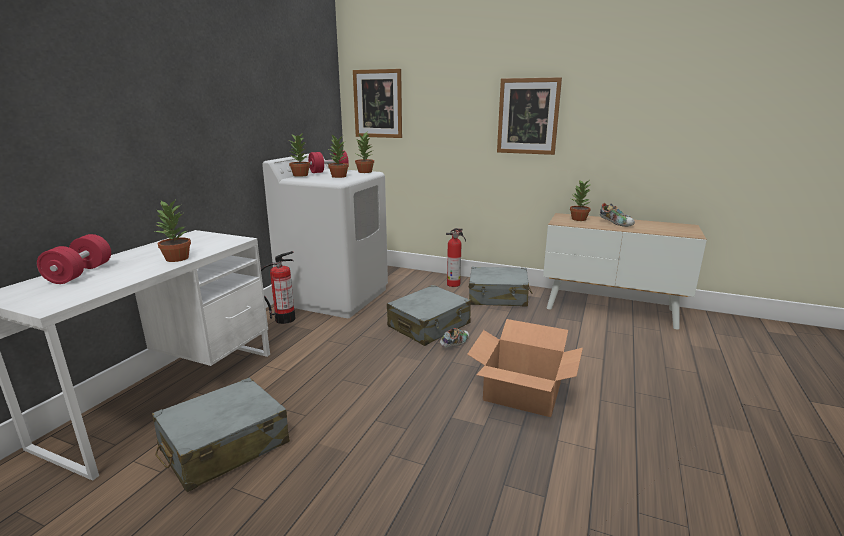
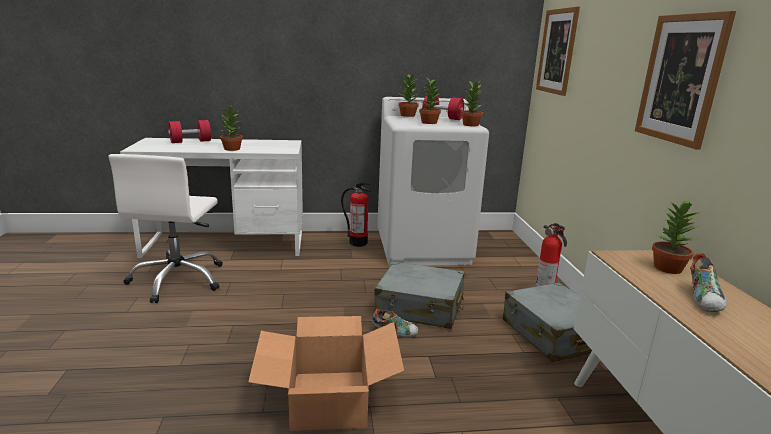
camera: 60 degrees right, 0 degrees up
grey suitcase [152,377,290,492] -> white office chair [108,154,223,303]

